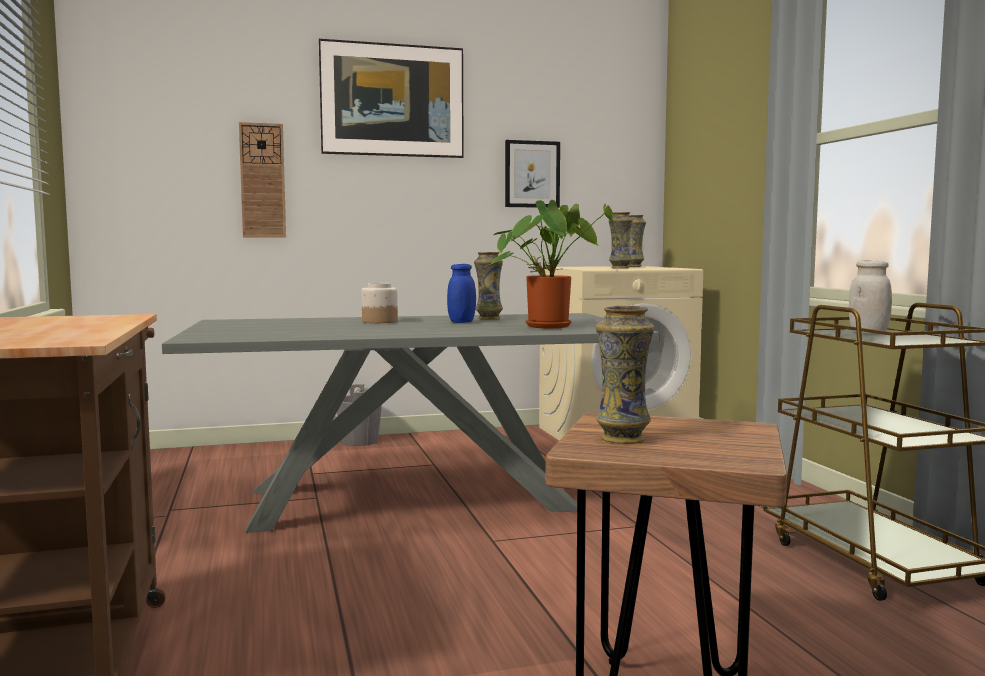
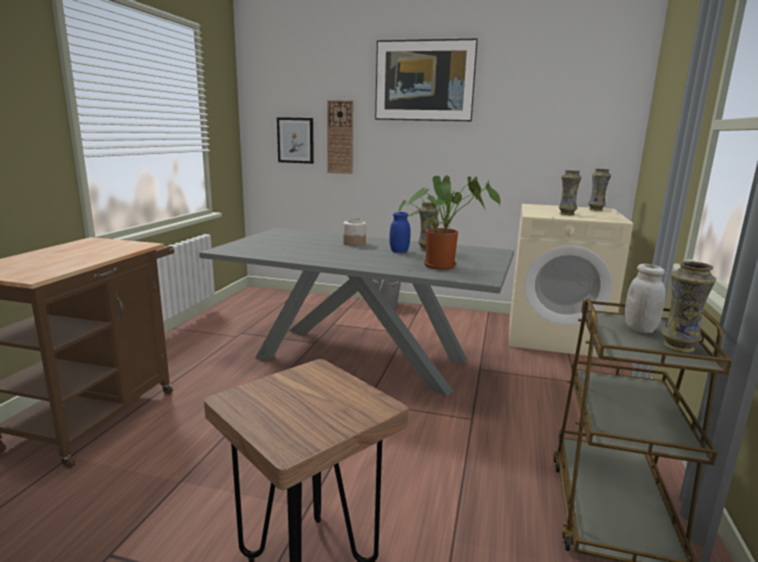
camera: 30 degrees right, 10 degrees up
picture [505,140,560,208] -> picture moved to [277,117,314,164]
vase [595,306,654,444] -> vase moved to [661,261,716,353]

